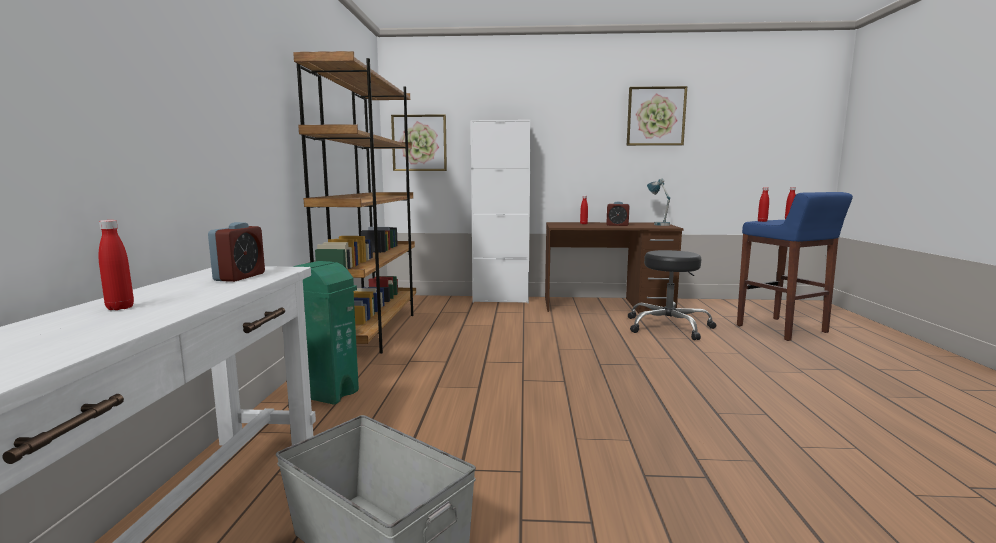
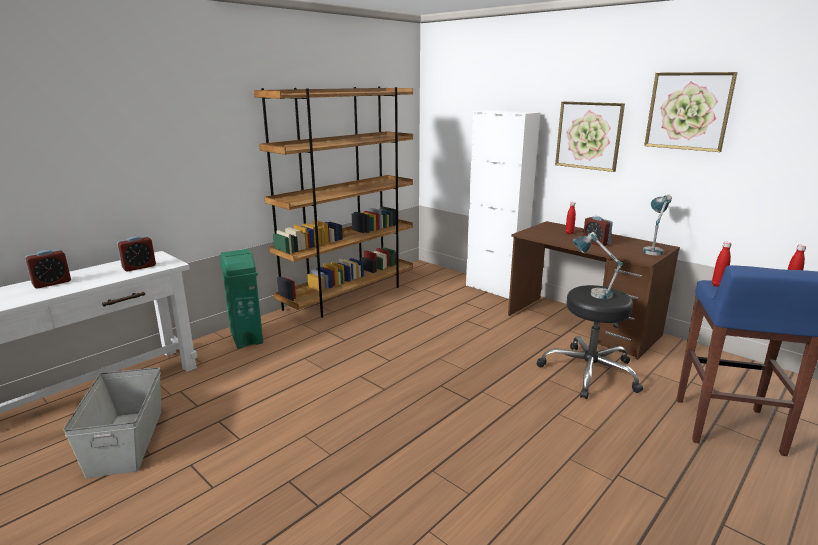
camera: 40 degrees right, 10 degrees up
red bottle [99,220,134,310] -> alarm clock [25,250,71,289]
picture [391,114,447,171] -> picture moved to [555,102,625,172]
none -> table lamp [573,232,623,299]

